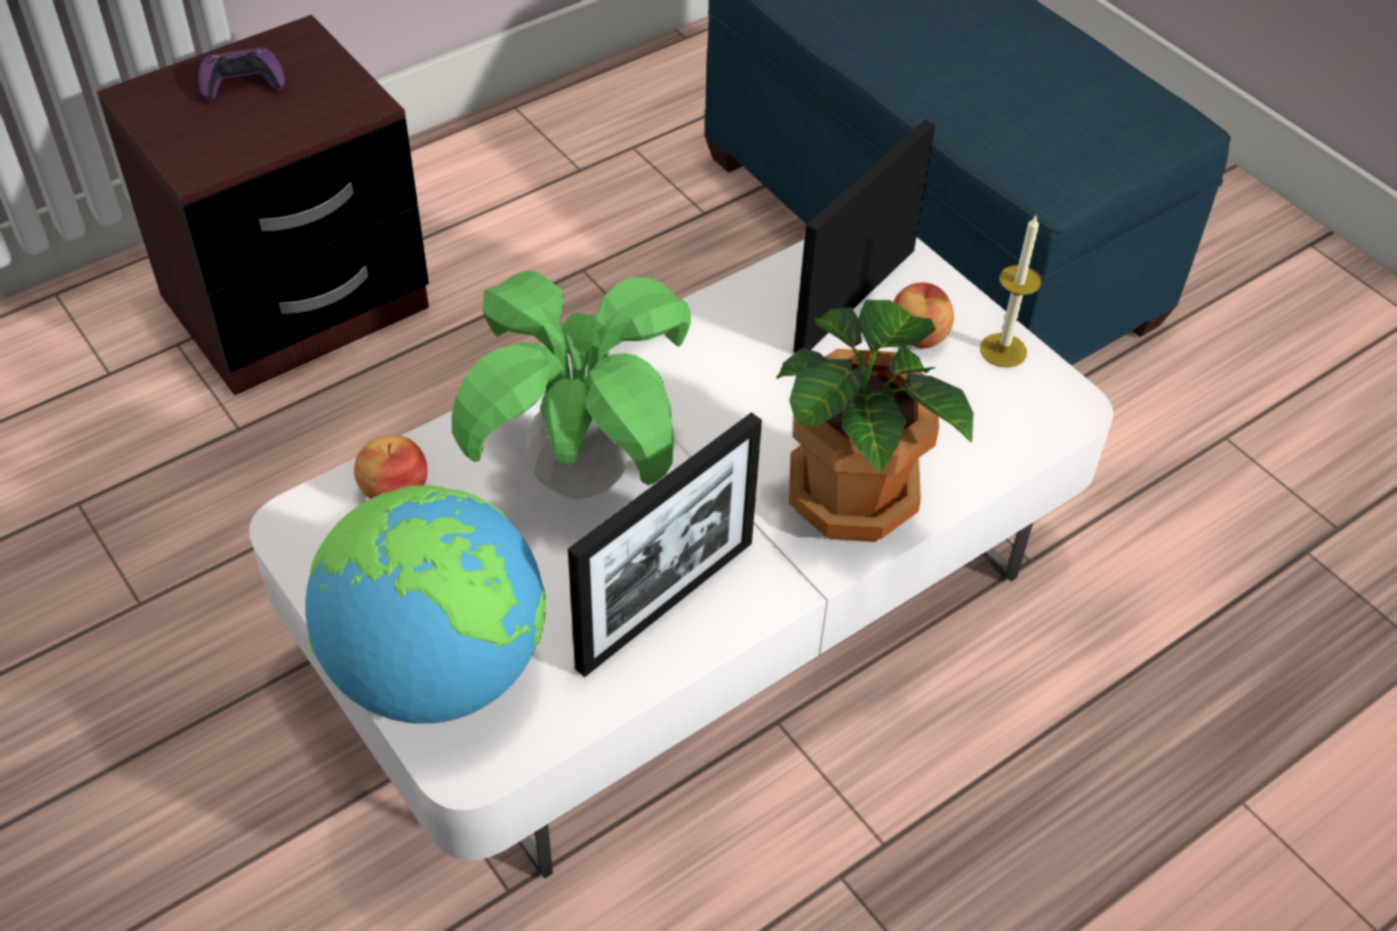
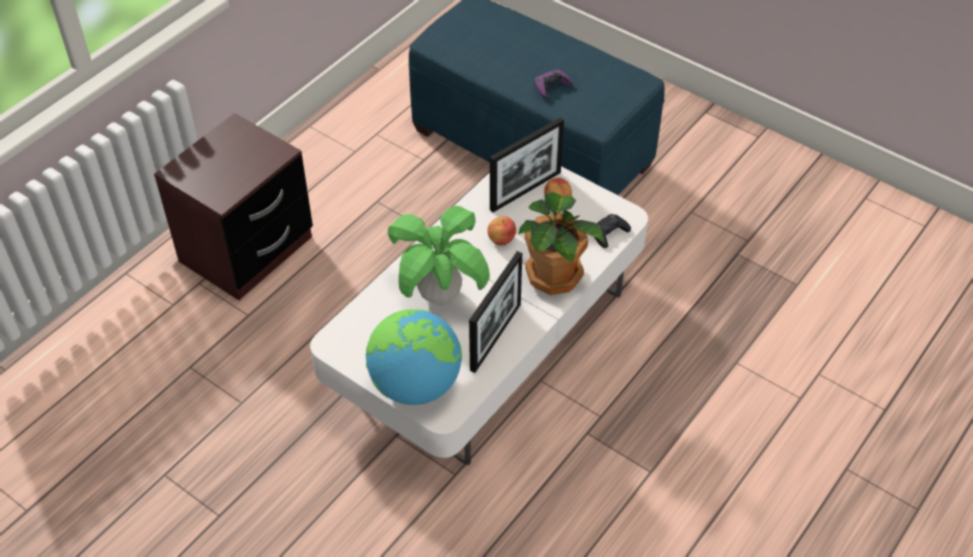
camera: 15 degrees left, 0 degrees up
purple game controller [199,48,285,102] -> purple game controller moved to [534,69,573,98]
apple [354,435,428,499] -> apple moved to [487,216,516,245]
picture frame [793,119,935,353] -> picture frame turned 150 degrees counterclockwise [490,117,564,212]
candle [980,215,1041,368] -> none
none -> black game controller [594,214,631,248]

